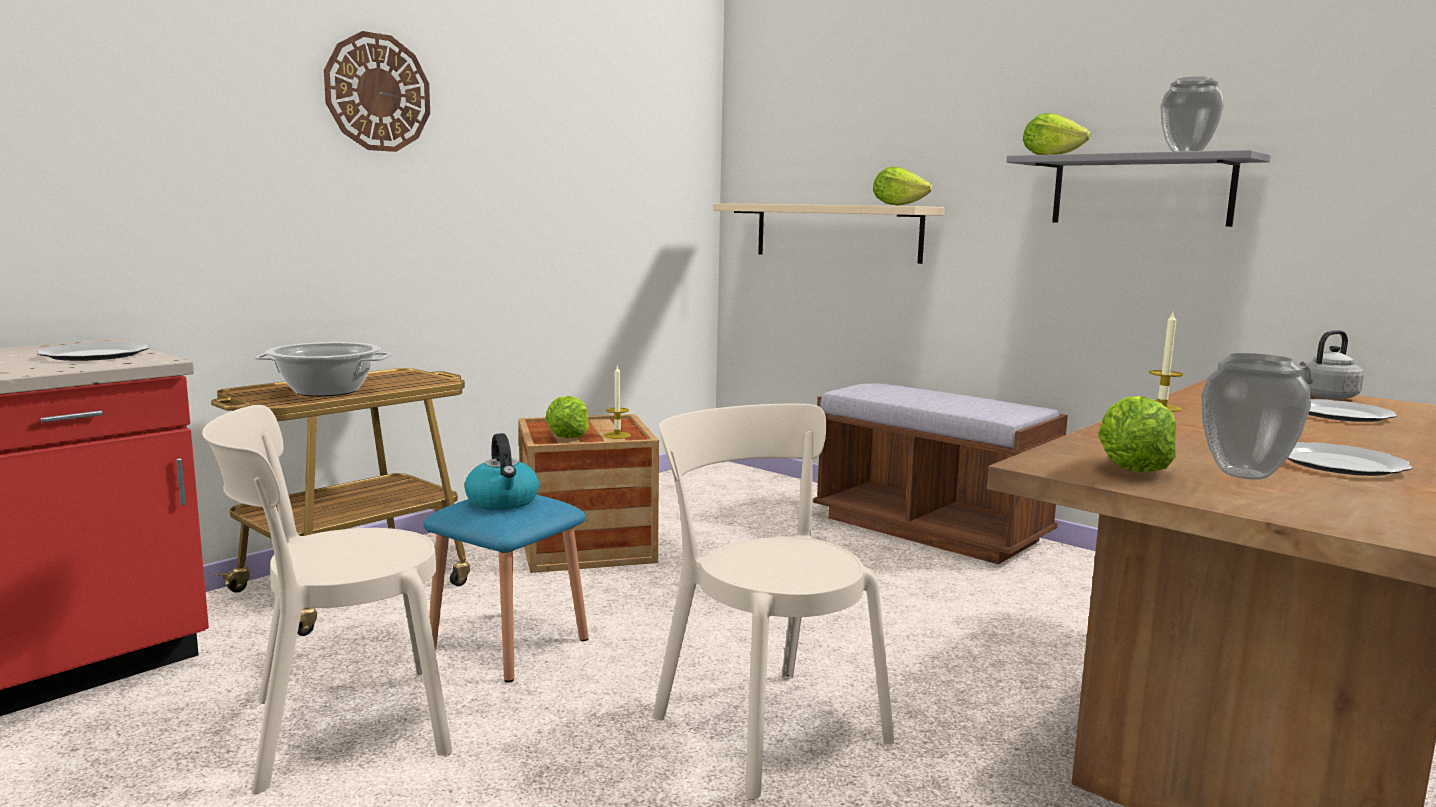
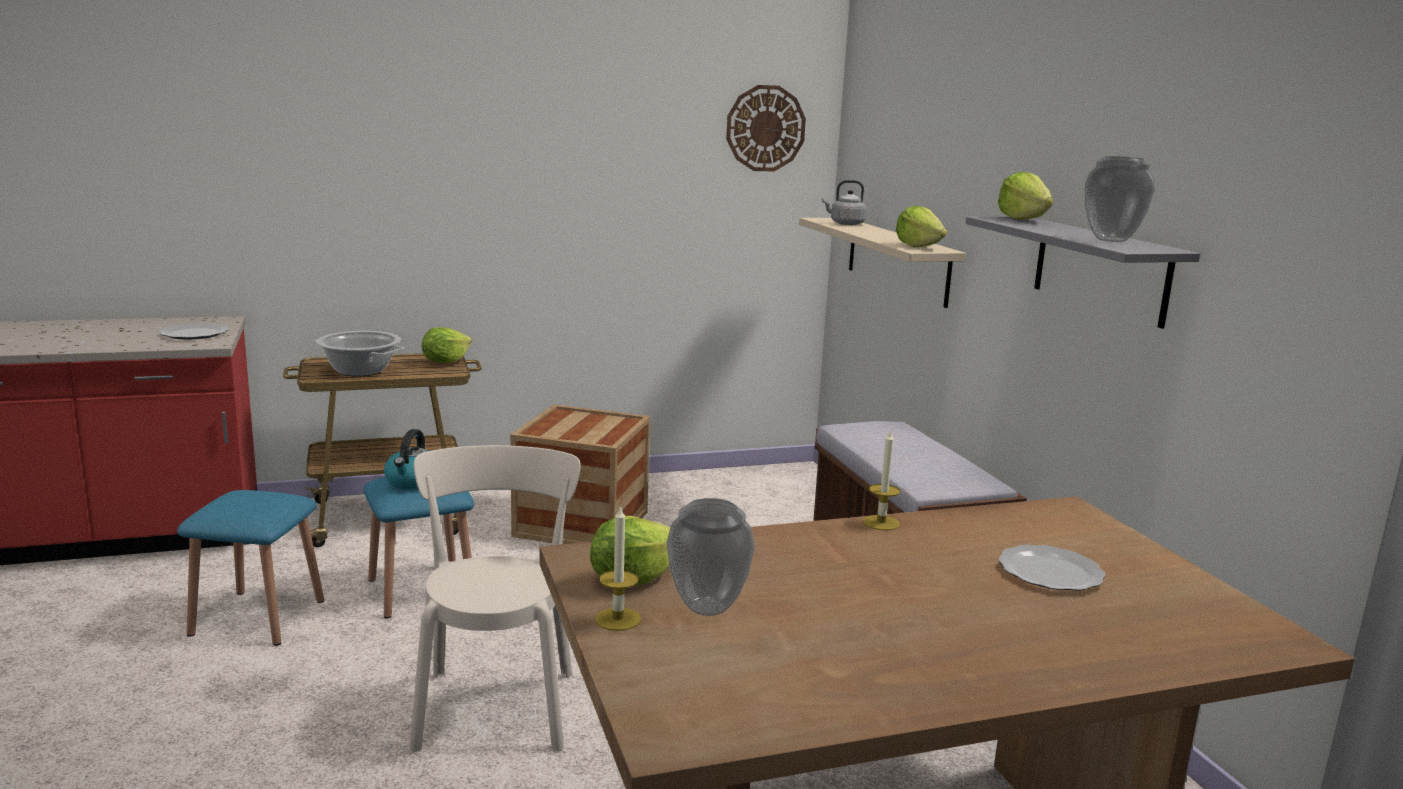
camera: 30 degrees right, 5 degrees up
beige chair [202,405,453,794] -> blue stool [177,490,324,646]
wall clock [324,31,430,152] -> wall clock moved to [726,85,806,171]
lettuce [545,396,589,438] -> lettuce moved to [422,327,472,363]
candle [604,364,631,439] -> candle moved to [595,505,641,631]
plate [1288,442,1412,476] -> none
grey kettle [1299,330,1364,400] -> grey kettle moved to [822,180,867,225]

